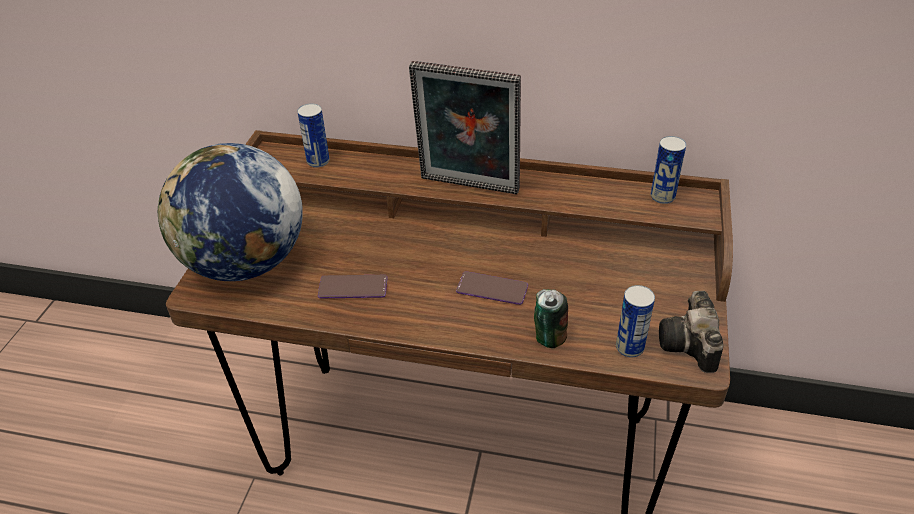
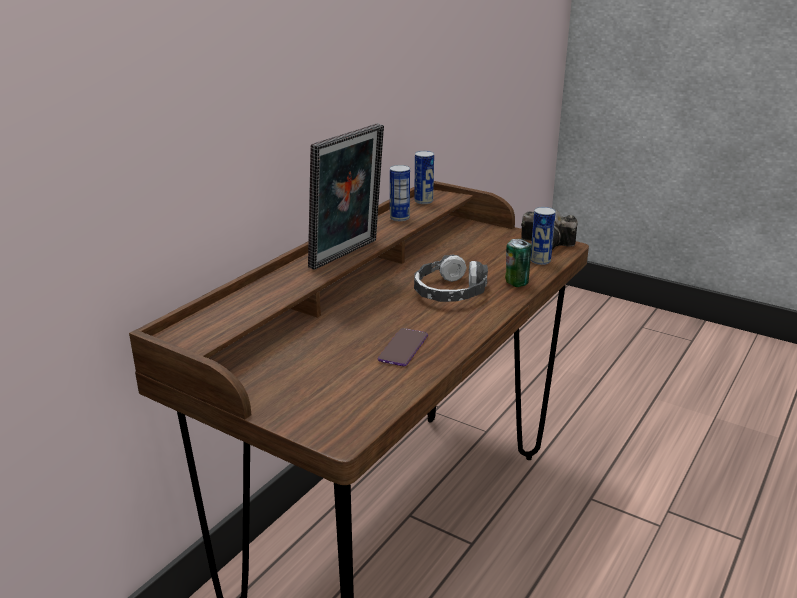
camera: 70 degrees left, 15 degrees down
globe [158,143,303,281] -> none
can [297,103,330,167] -> can moved to [390,165,410,221]
phone [456,271,528,305] -> headphones [414,254,488,302]

